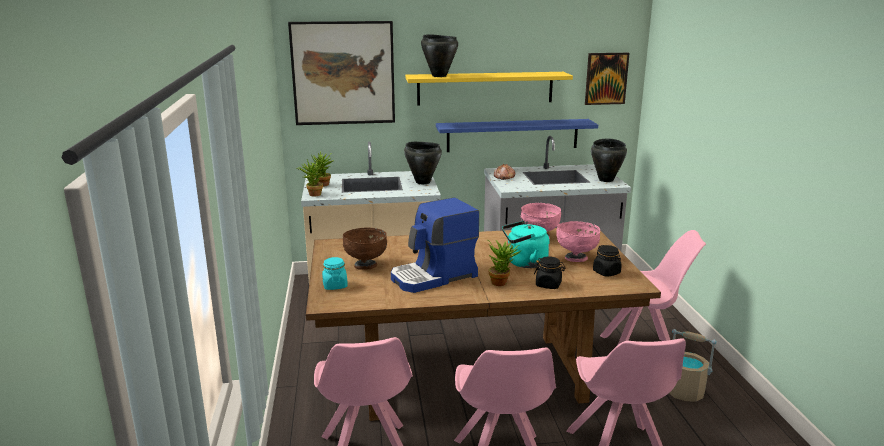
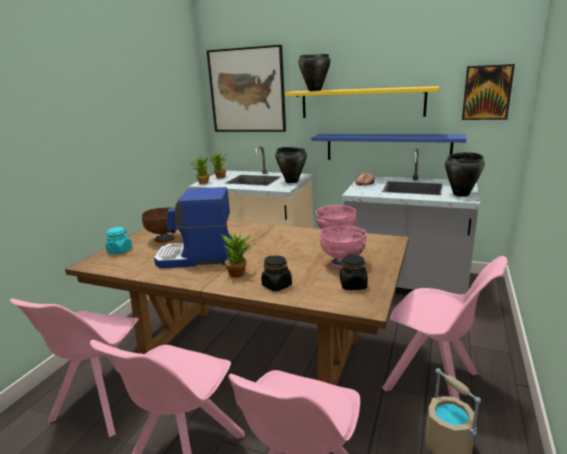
camera: 30 degrees right, 0 degrees up
turquoise kettle [502,221,550,268] -> none

